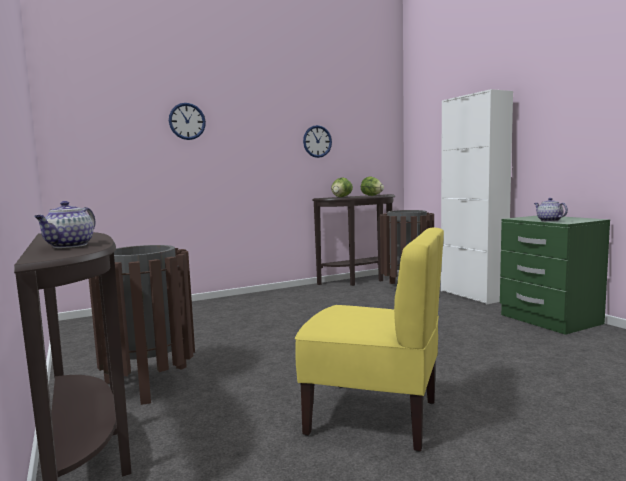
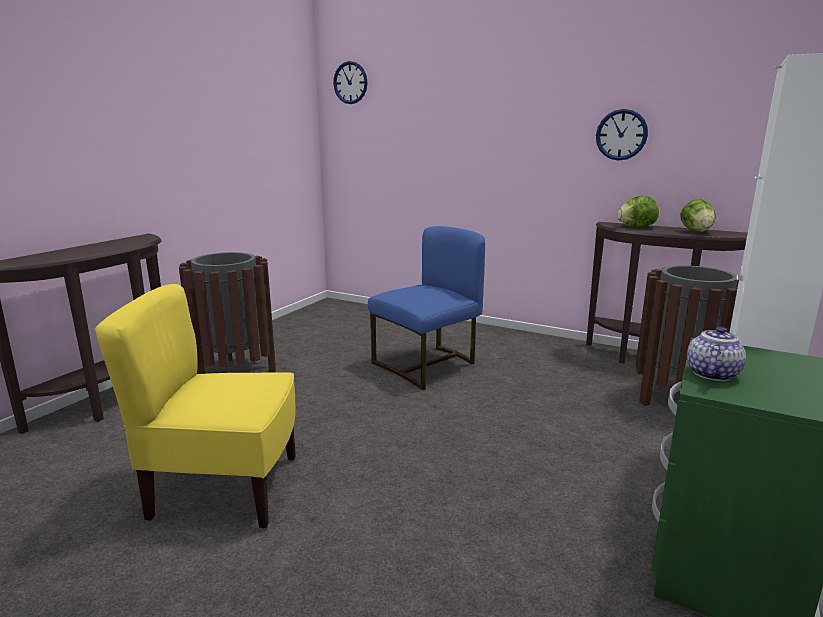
camera: 55 degrees right, 10 degrees up
teapot [34,201,95,248] -> none
wall clock [169,103,206,140] -> wall clock moved to [333,61,367,104]
yellow chair [295,228,444,452] -> yellow chair turned 105 degrees clockwise [95,284,296,529]
none -> blue chair [368,226,485,390]

